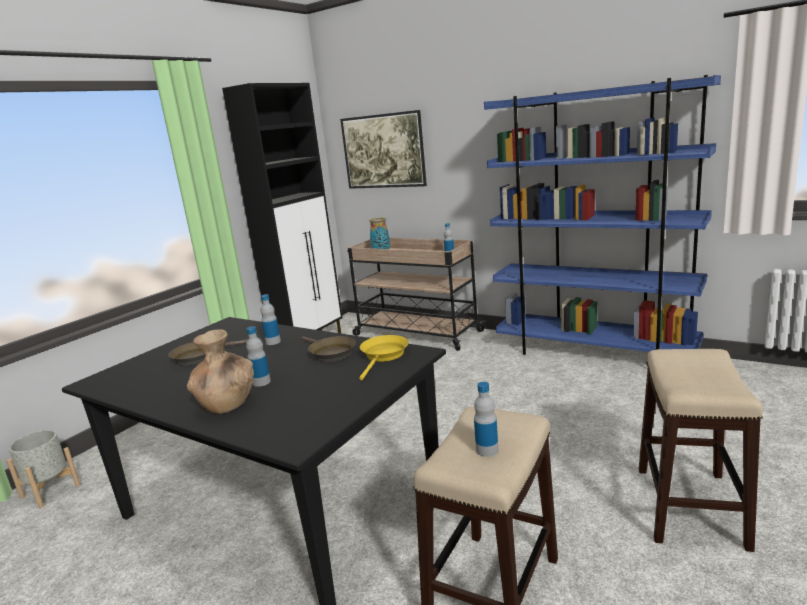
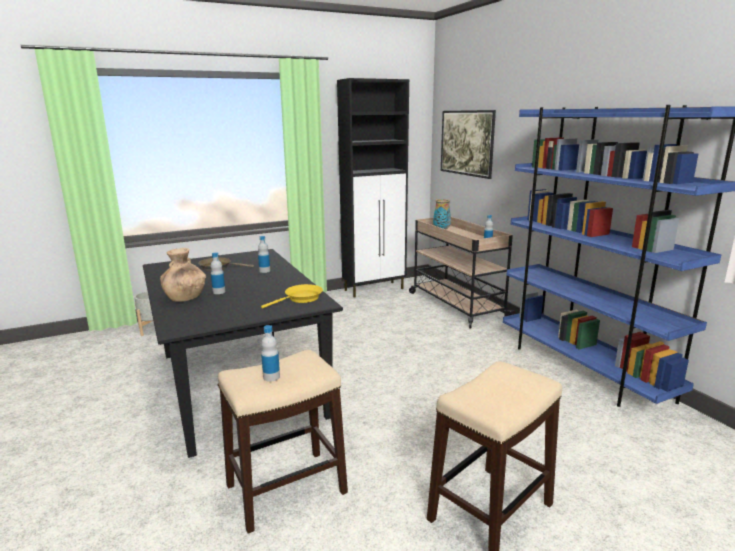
camera: 30 degrees right, 0 degrees up
brown frying pan [302,336,356,362] -> none

